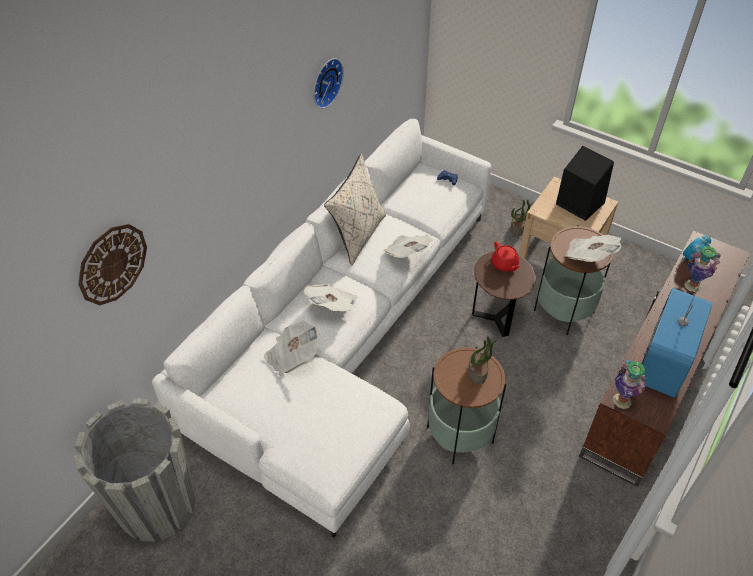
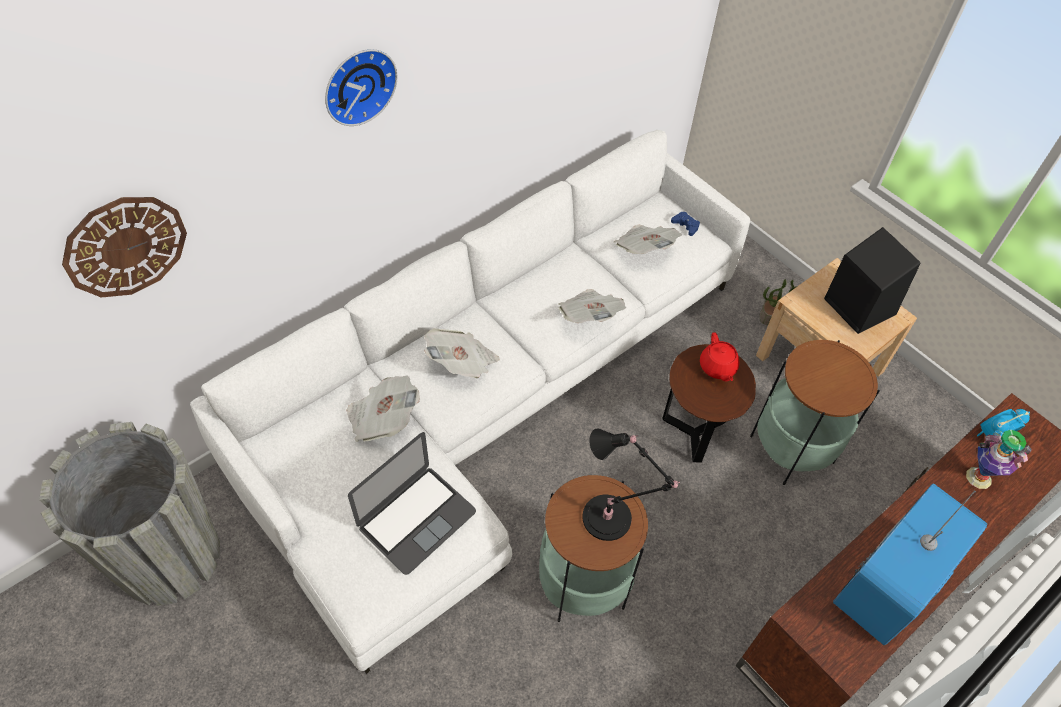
camera: 15 degrees right, 5 degrees up
wall clock [313,58,344,109] -> wall clock moved to [325,49,397,126]
beige pillow [324,154,386,265] -> none
potted plant [468,336,498,385] -> black table lamp [582,429,680,541]
newspaper [565,235,621,262] -> newspaper moved to [614,225,682,254]
vase [613,360,647,409] -> none
none -> laptop [348,432,476,575]

